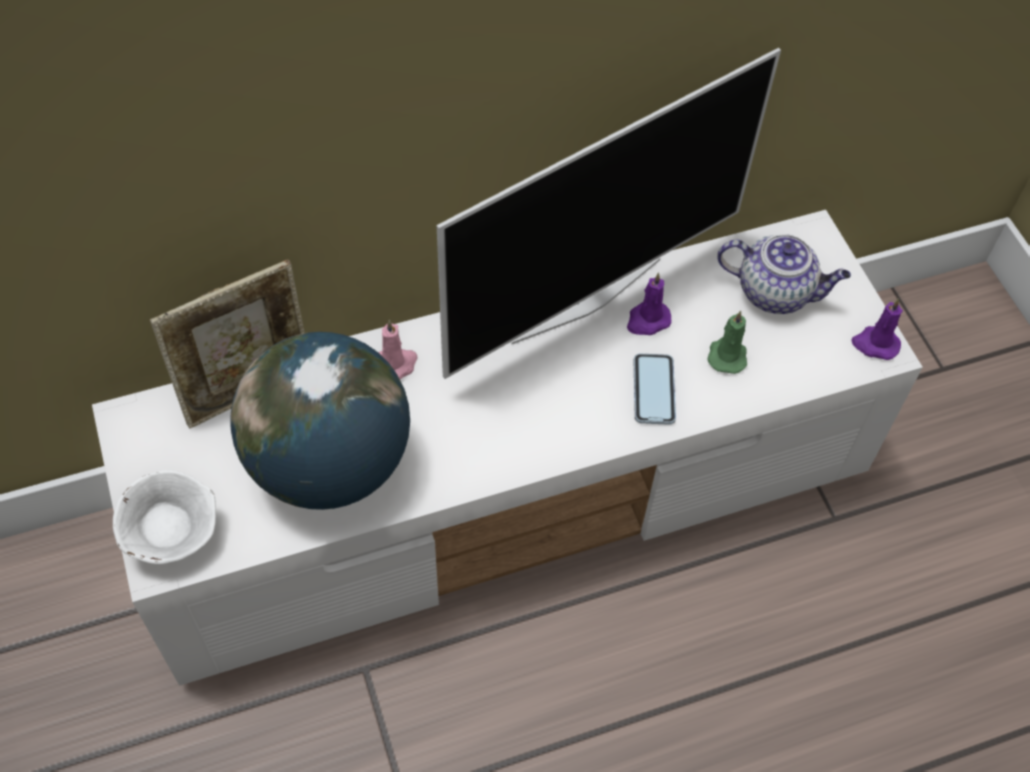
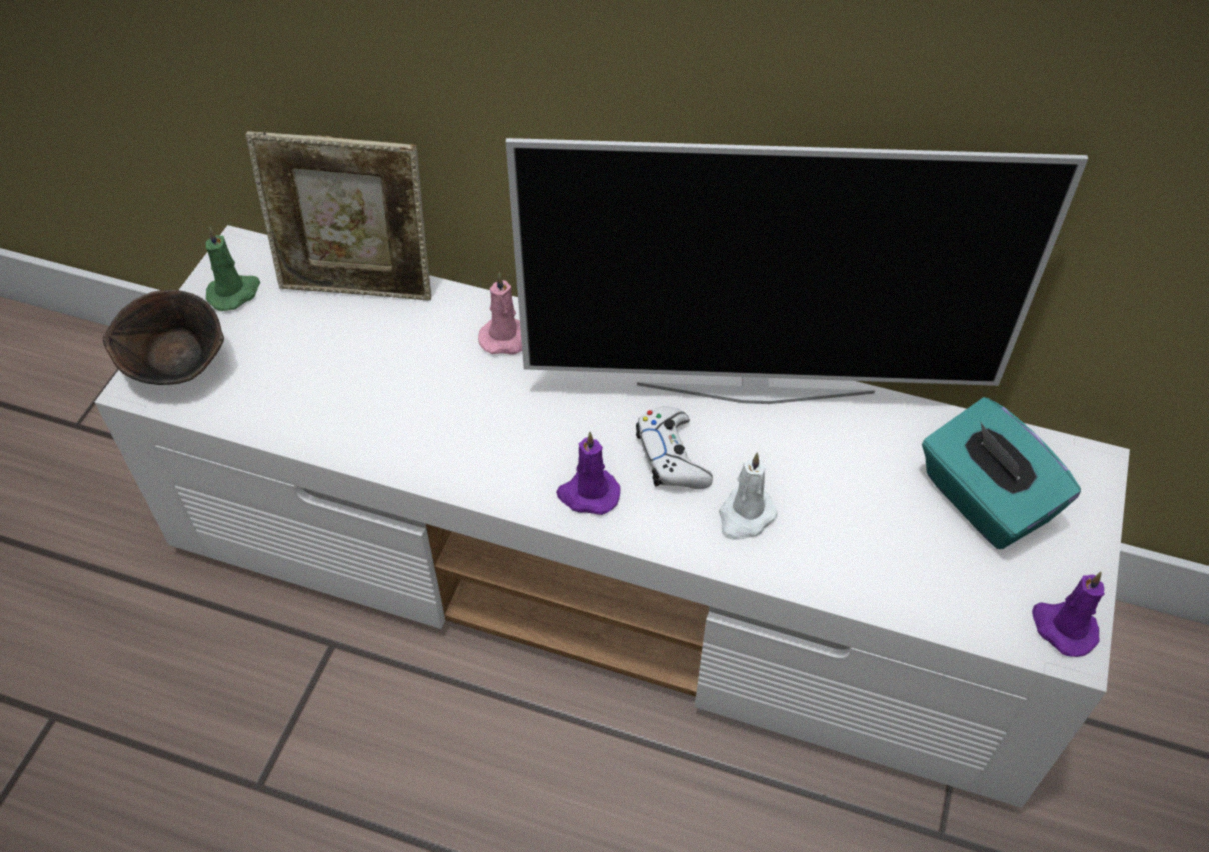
camera: 40 degrees right, 5 degrees down
white bowl [113,470,216,564] -> brown bowl [103,290,224,385]
globe [231,332,410,510] -> none
purple candle [627,273,671,335] -> purple candle moved to [556,432,620,515]
phone [634,354,676,425] -> white candle [719,453,778,540]
green candle [707,311,747,374] -> green candle moved to [205,227,260,311]
teapot [717,234,851,314] -> turquoise tissue box [922,397,1081,549]
none -> white game controller [636,406,713,489]

